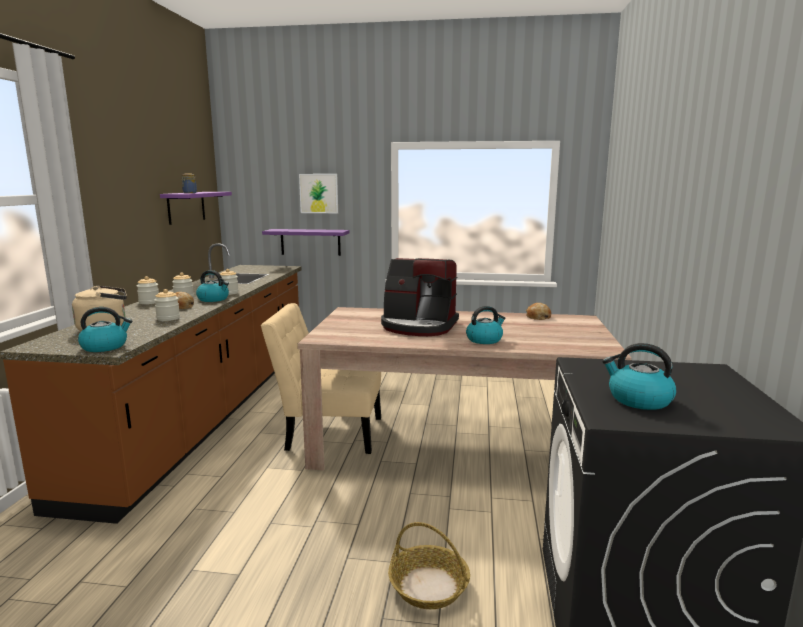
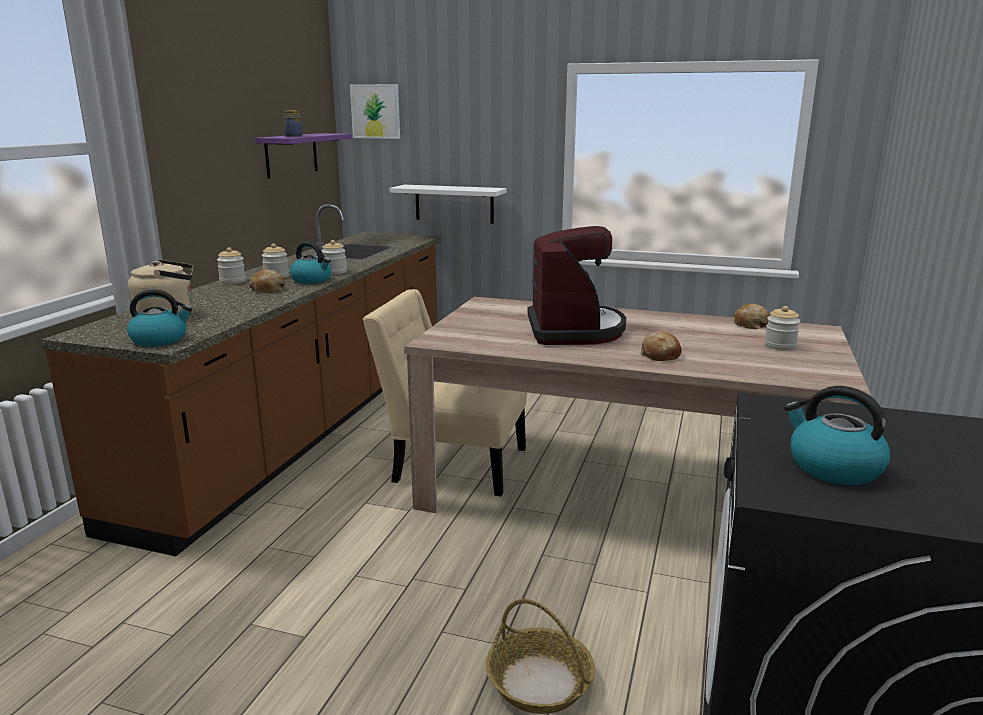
camera: 10 degrees right, 5 degrees up
jar [154,289,180,321] -> jar moved to [764,306,800,351]
purple shelf [262,229,350,256] -> white shelf [390,185,506,224]
picture [299,174,338,213] -> picture moved to [350,84,400,139]
coffee machine [381,258,459,336] -> coffee machine turned 120 degrees counterclockwise [527,226,626,345]
kettle [466,306,505,344] -> bread [640,331,682,361]

